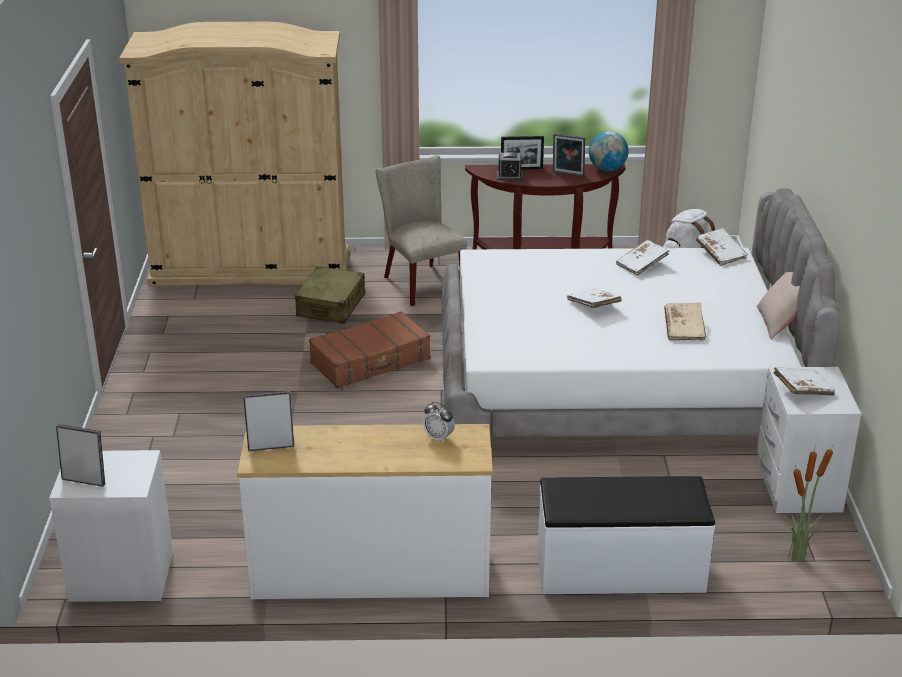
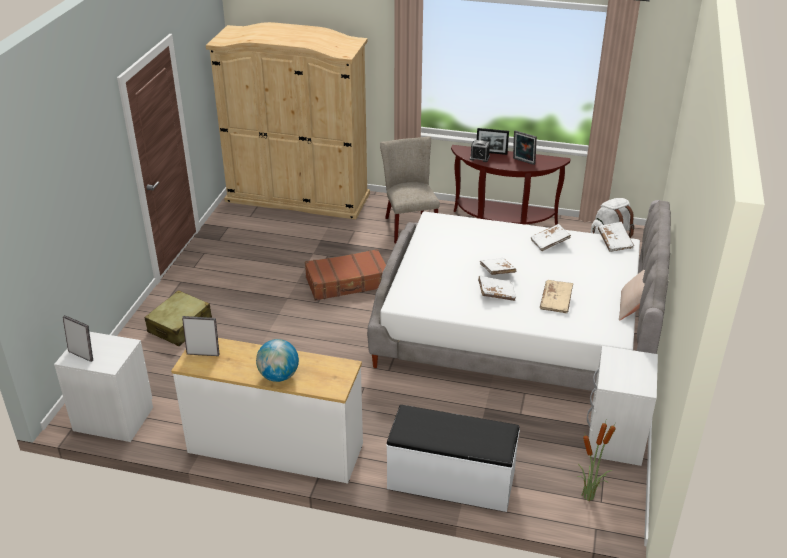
camera: 15 degrees right, 5 degrees up
beige suitcase [295,266,365,324] -> beige suitcase moved to [144,290,212,346]
alarm clock [423,402,455,443] -> none
globe [589,131,629,171] -> globe moved to [256,339,299,382]
white book [773,367,835,395] -> white book moved to [478,275,516,301]

